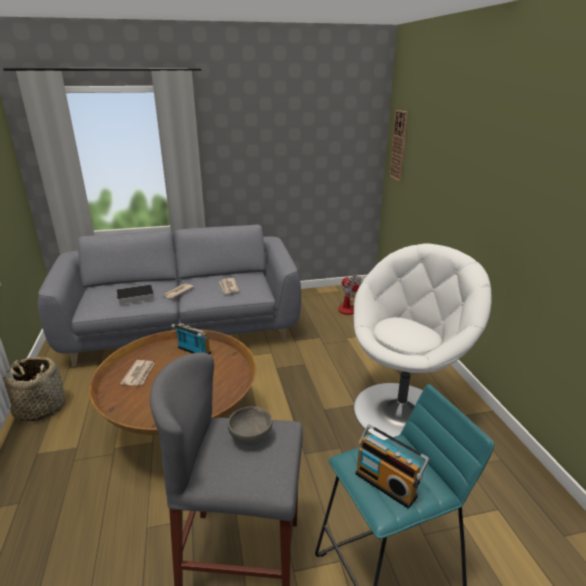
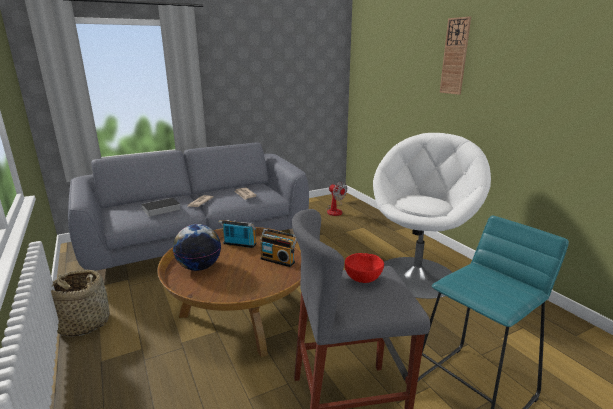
camera: 15 degrees left, 5 degrees down
newspaper [120,360,155,386] -> globe [173,224,221,271]
grey bowl [228,406,273,445] -> red bowl [345,253,384,283]
radio [355,424,430,509] -> radio moved to [260,228,297,267]
wall clock [389,110,408,182] -> wall clock moved to [440,16,471,95]

